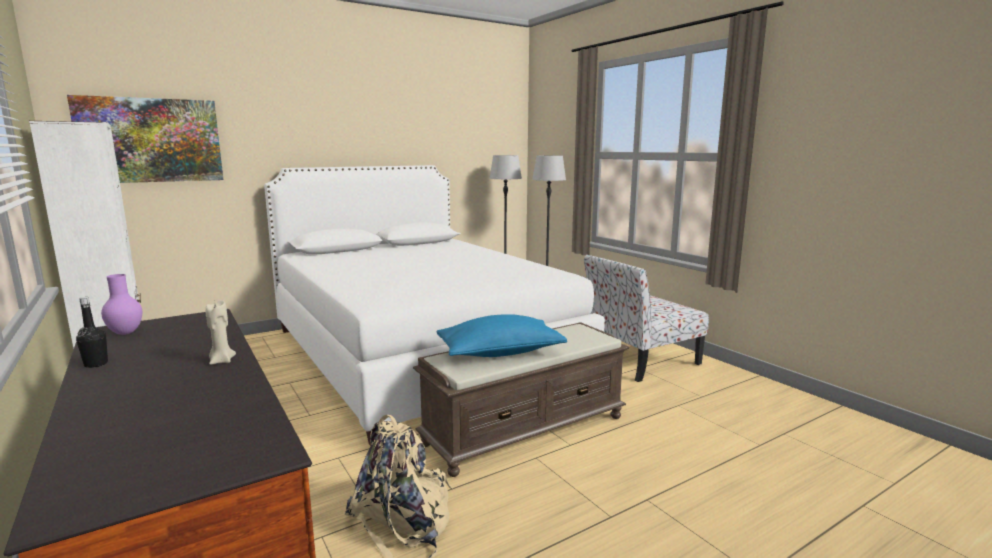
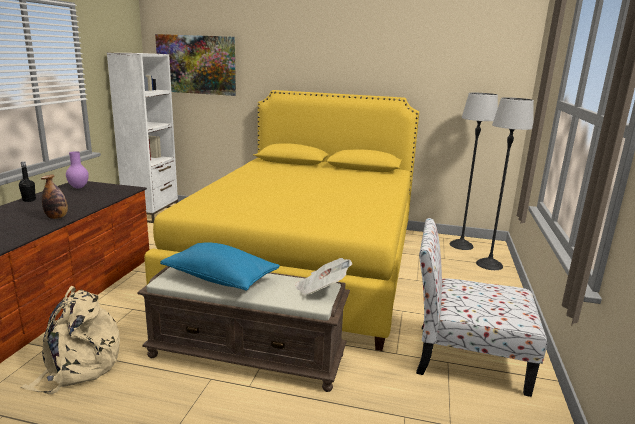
camera: 45 degrees right, 5 degrees up
beige candle [206,300,236,365] -> bottle [41,174,68,219]
white bed [264,165,605,446] -> yellow bed [144,90,419,351]
none -> newspaper [295,258,352,296]

